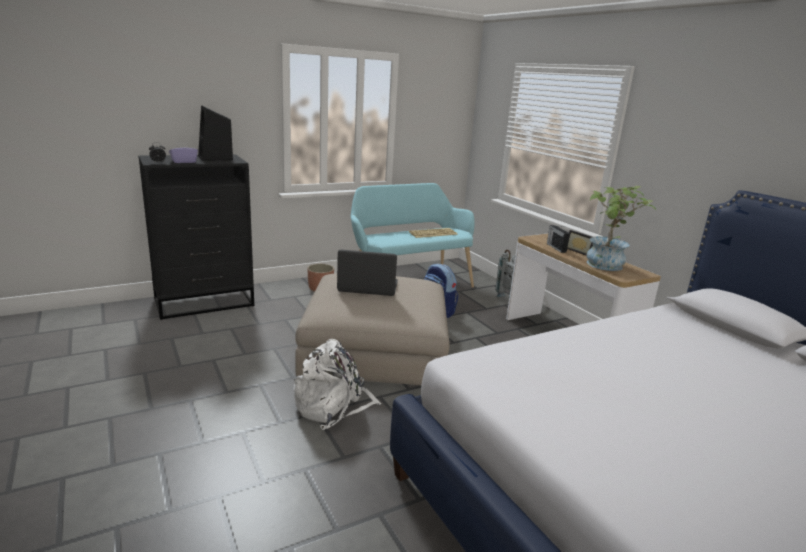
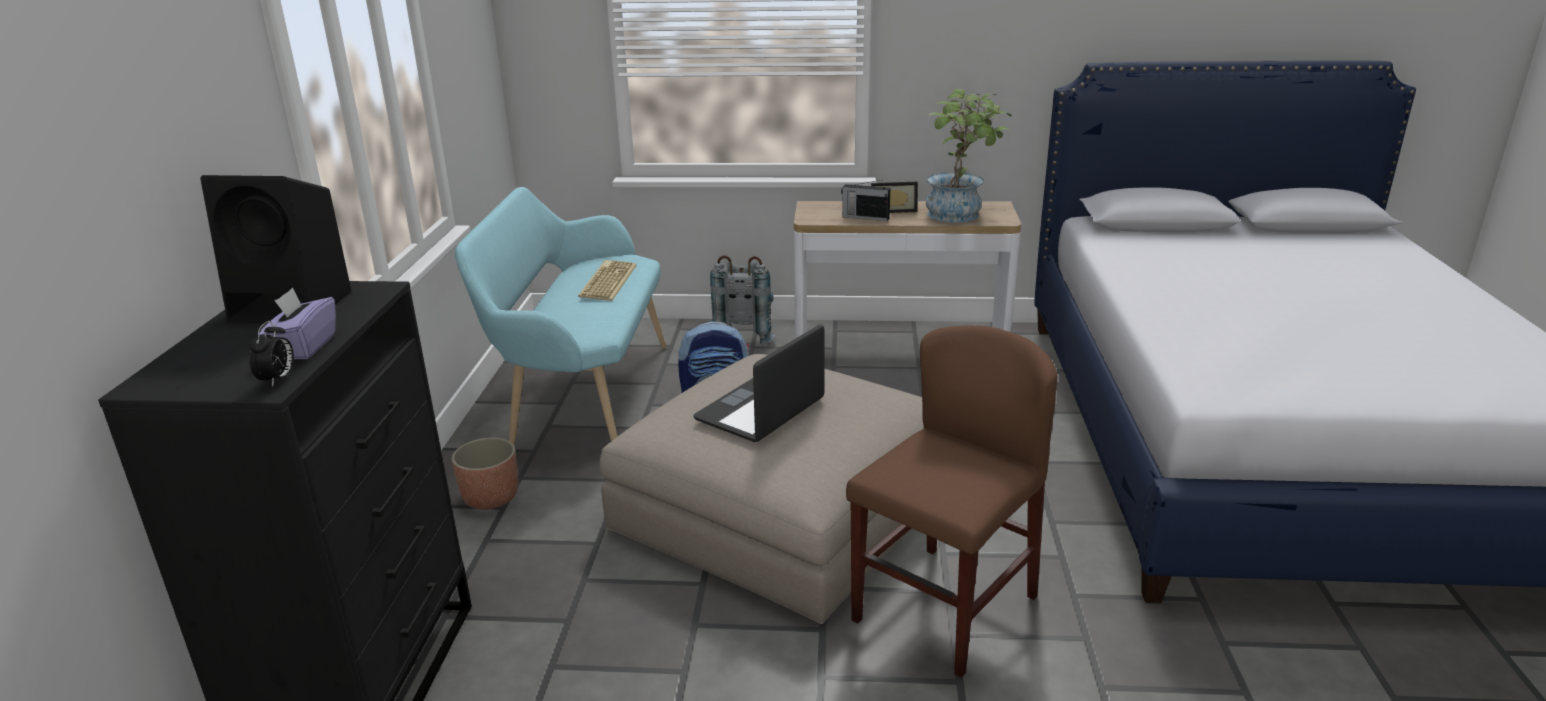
camera: 55 degrees left, 5 degrees up
white backpack [294,339,381,430] -> brown chair [846,325,1057,678]

